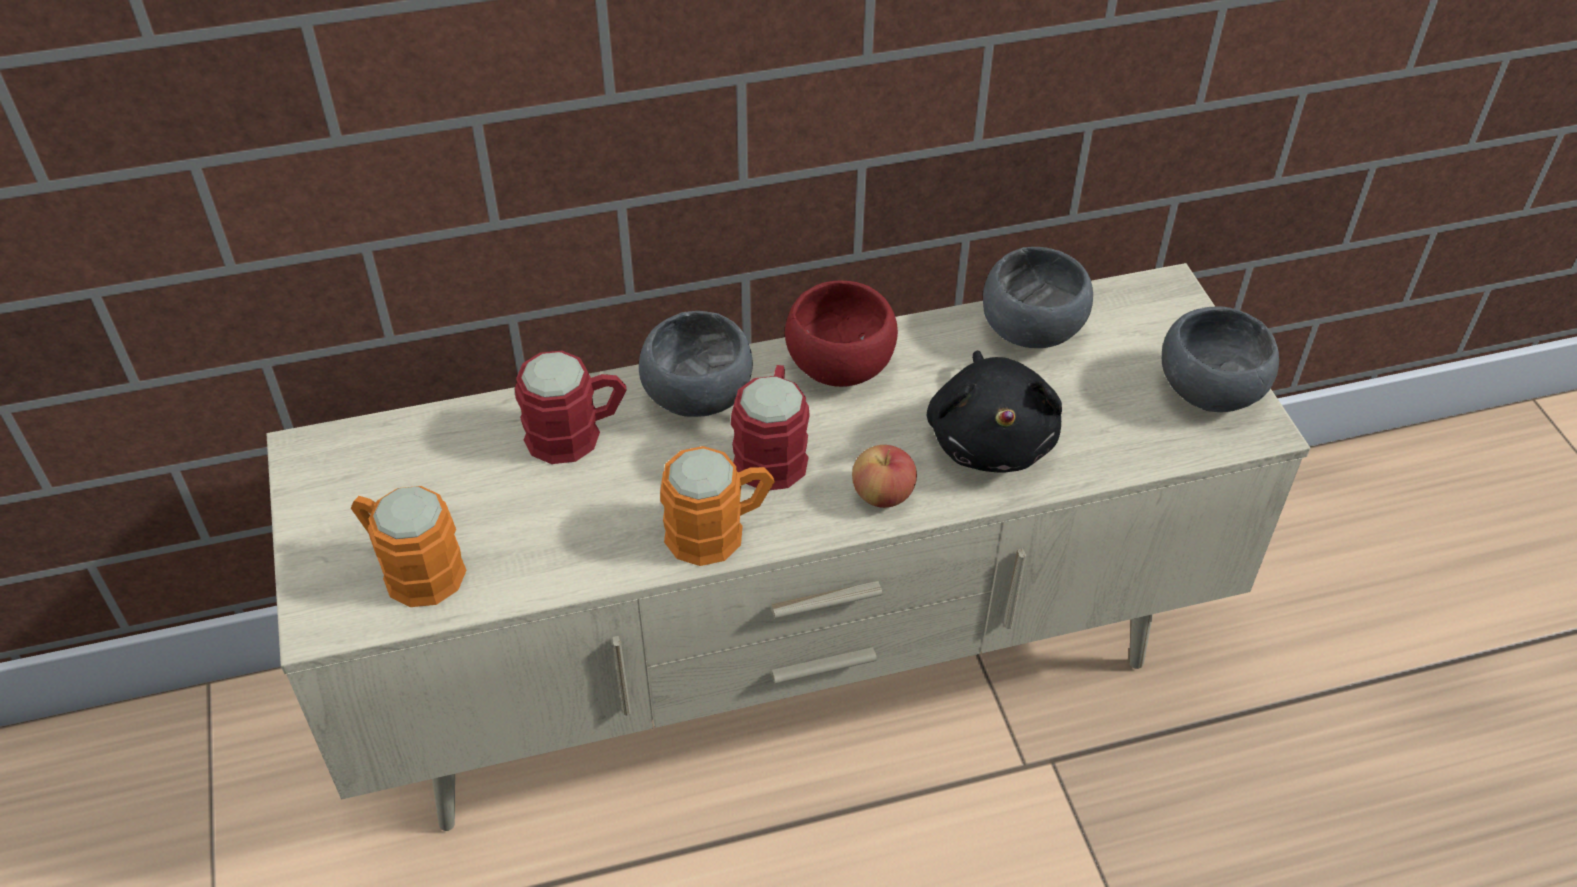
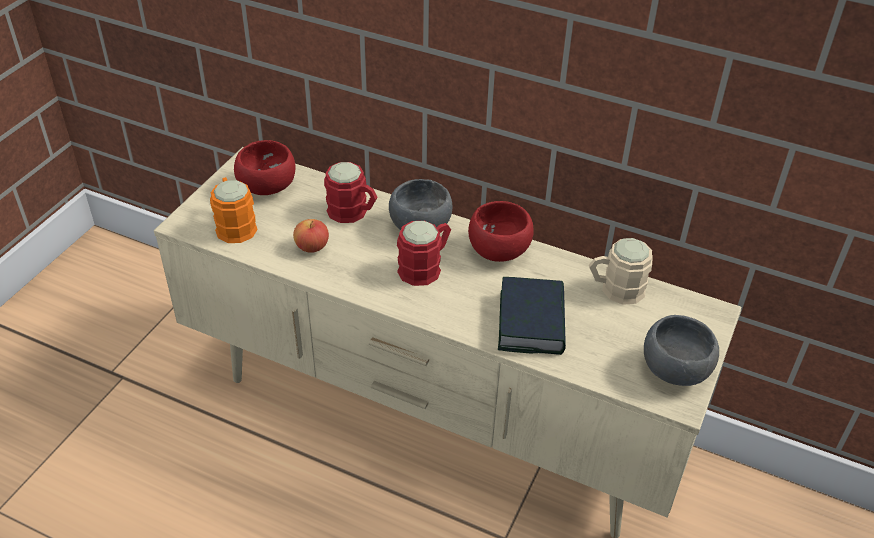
camera: 40 degrees right, 5 degrees down
orange mug [660,446,775,566] -> none
apple [852,445,917,508] -> apple moved to [293,219,329,253]
black plush toy [927,351,1062,472] -> book [498,277,566,355]
grey bowl [983,247,1093,348] -> beige mug [589,238,653,305]
none -> red bowl [234,140,296,195]

